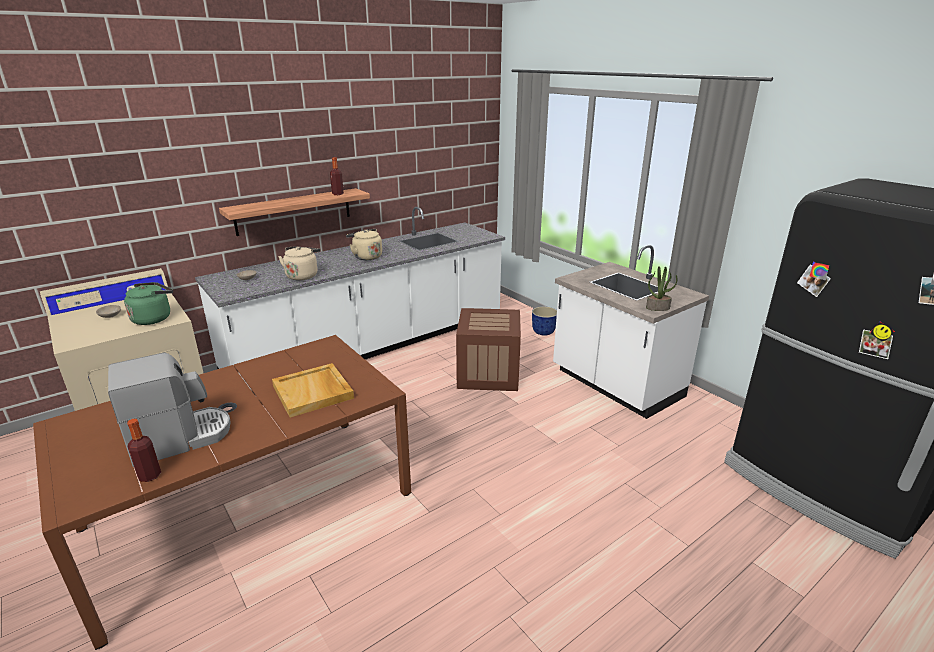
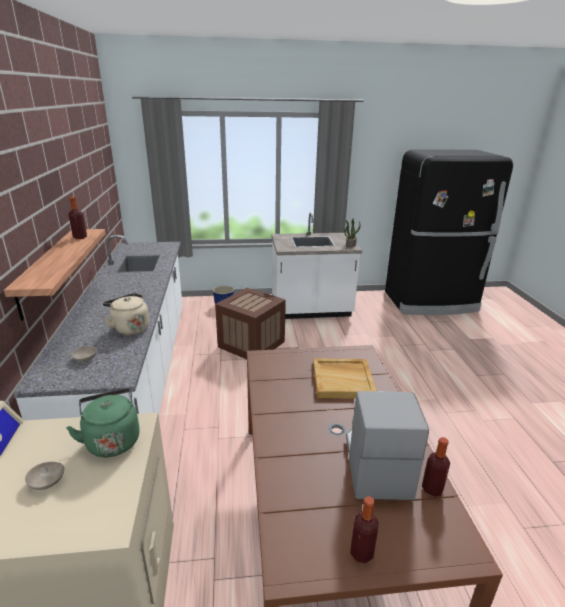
camera: 60 degrees left, 0 degrees up
beige kettle [346,229,382,260] -> none
none -> bottle [350,496,378,564]

